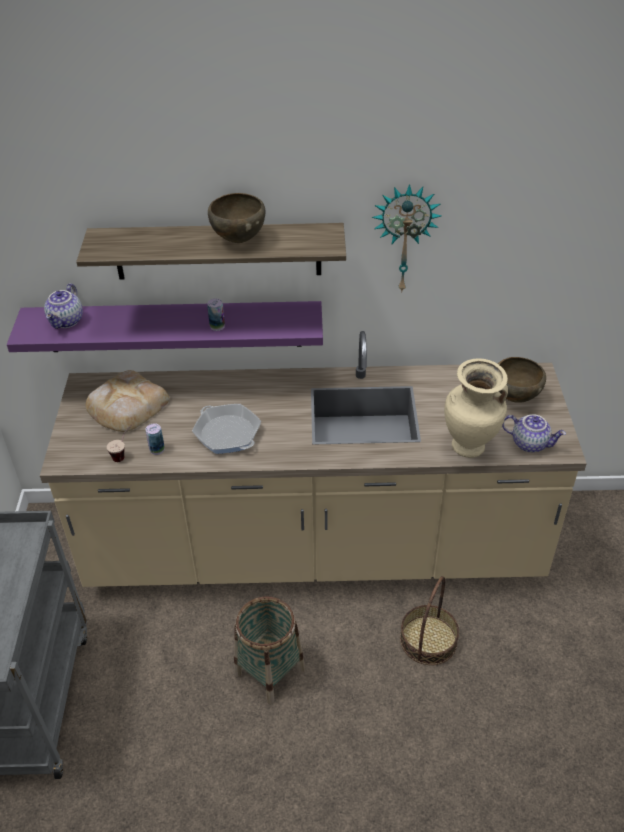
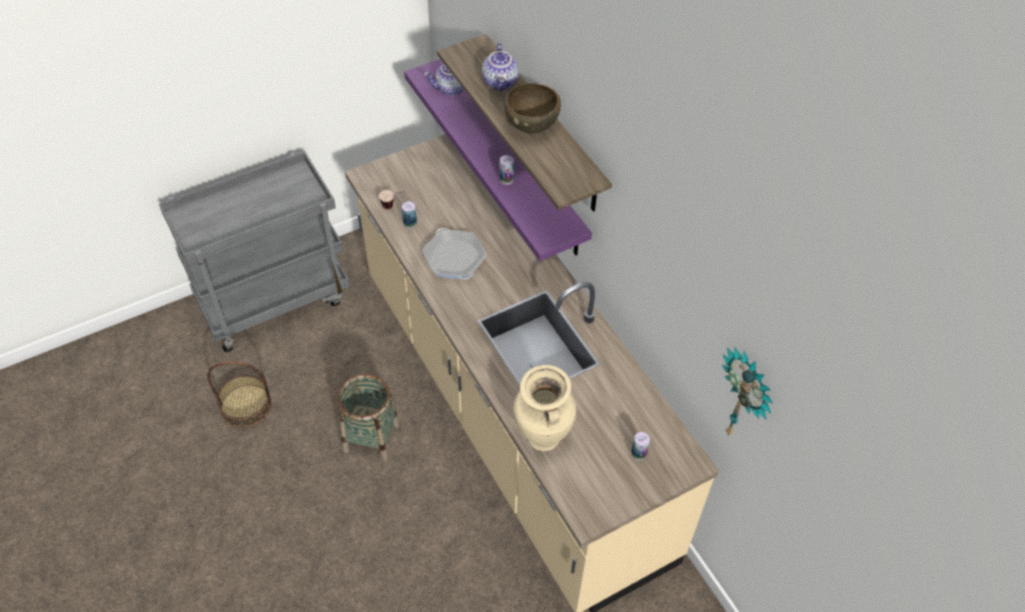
camera: 60 degrees right, 10 degrees up
bread [85,370,169,432] -> none
frying pan [192,404,261,454] -> frying pan turned 135 degrees clockwise [422,228,486,280]
wall clock [372,184,442,293] -> wall clock moved to [722,346,773,436]
basket [400,576,459,665] -> basket moved to [207,361,272,428]
brown bowl [498,357,546,403] -> can [631,432,650,460]
teapot [502,414,566,453] -> teapot moved to [482,43,519,91]

